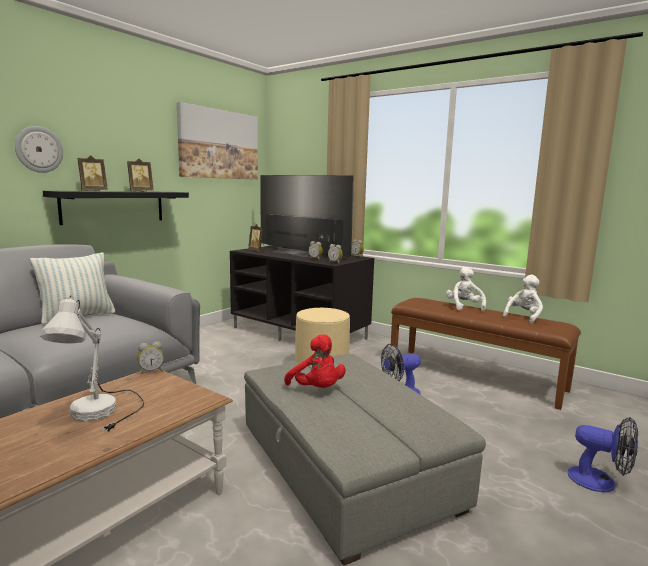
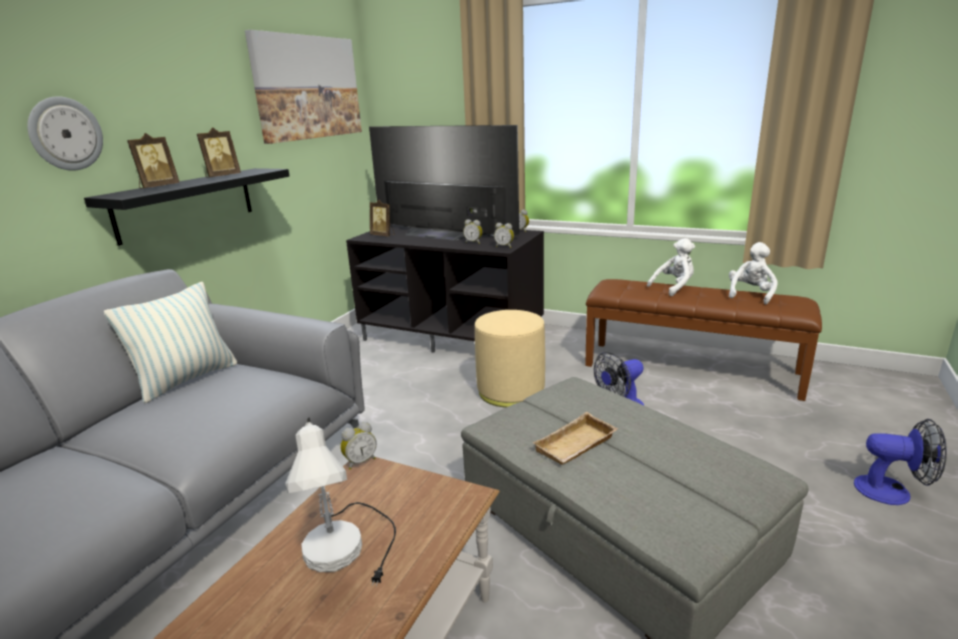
camera: 10 degrees left, 10 degrees up
red plush toy [284,334,346,388] -> beige tray [532,412,618,465]
white plush toy [446,267,486,312] -> white plush toy turned 75 degrees clockwise [647,238,695,296]

